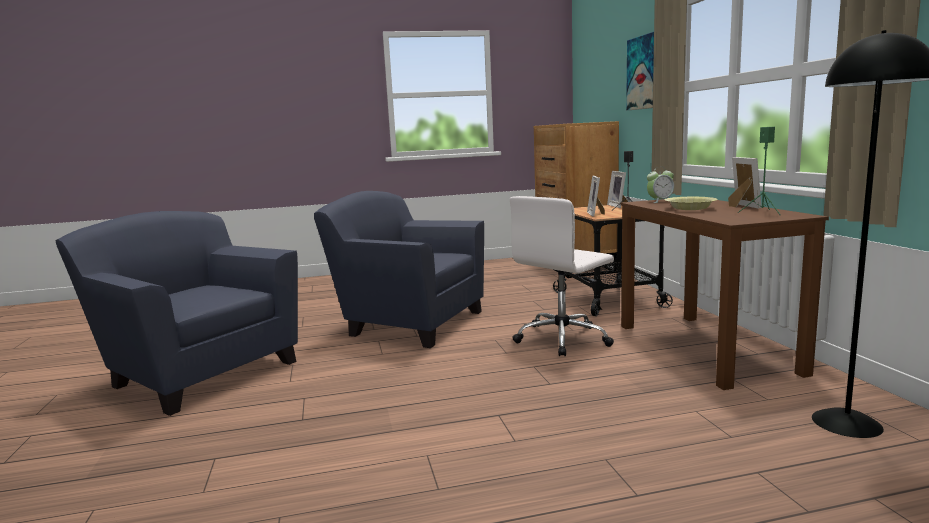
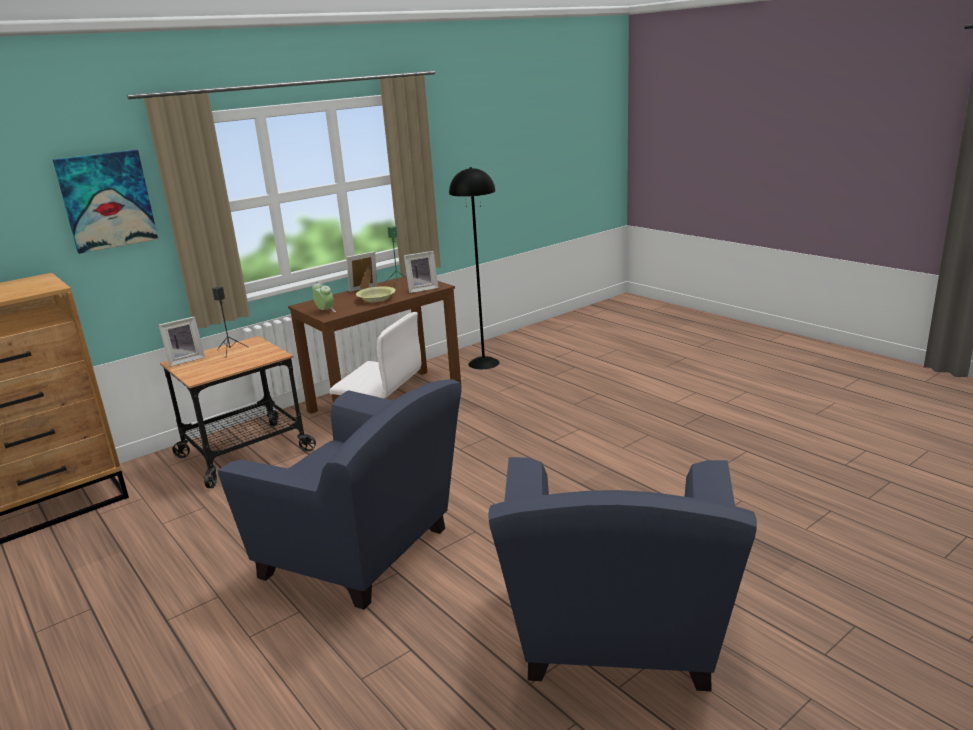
camera: 115 degrees left, 10 degrees up
blue armchair [314,191,484,348] -> blue armchair turned 60 degrees counterclockwise [218,379,462,610]
picture frame [587,176,605,217] -> picture frame moved to [404,251,438,293]

